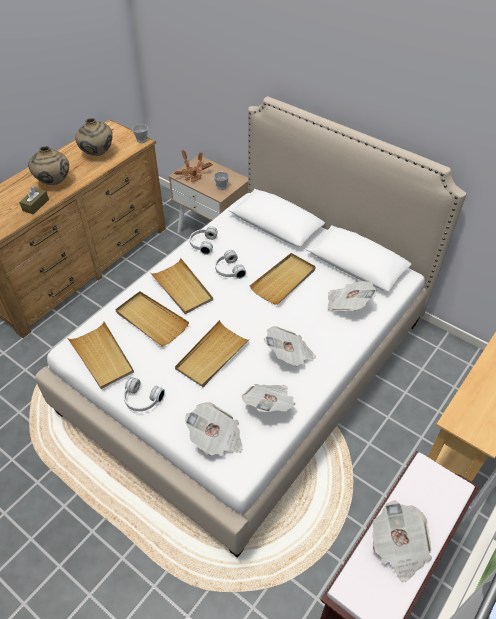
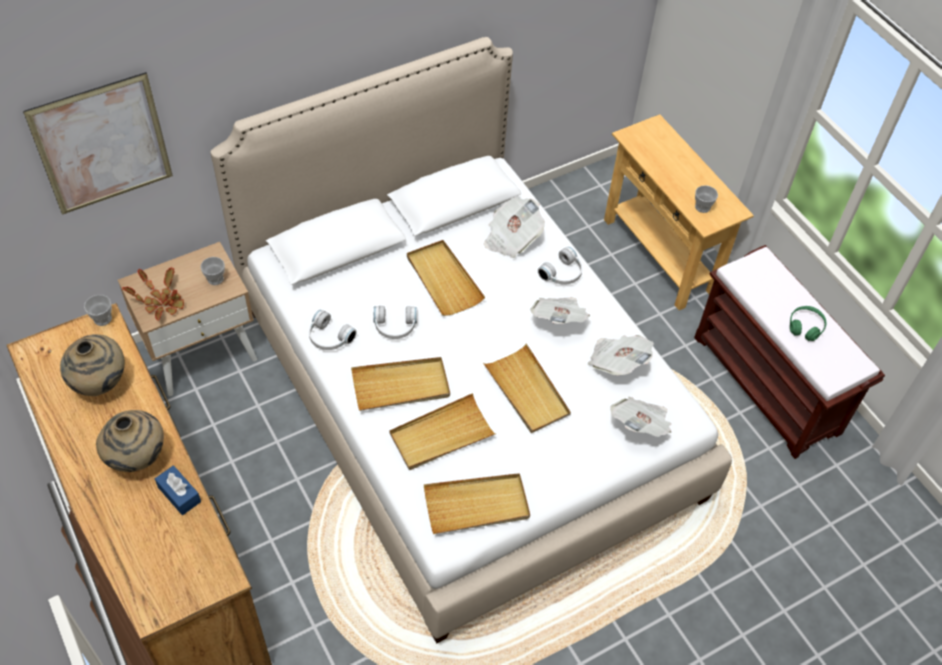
camera: 70 degrees left, 5 degrees up
brown tissue box [19,186,49,214] -> blue tissue box [155,465,201,515]
white headphones [124,377,165,411] -> white headphones moved to [538,246,582,285]
newspaper [372,500,432,582] -> green headphones [790,306,827,341]
none -> picture [23,72,173,215]
none -> cup [695,185,718,213]

